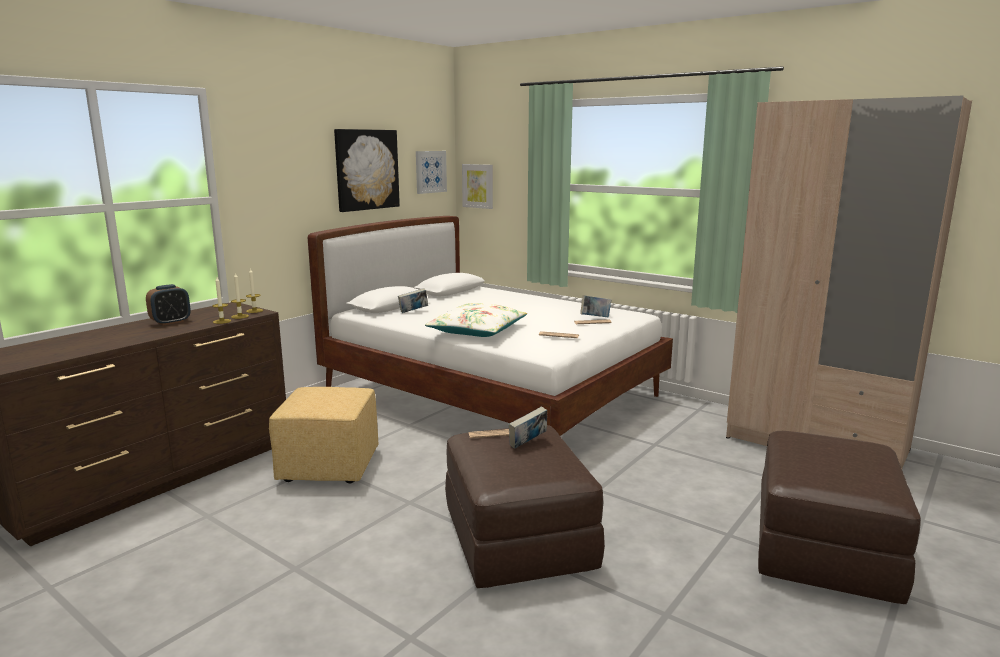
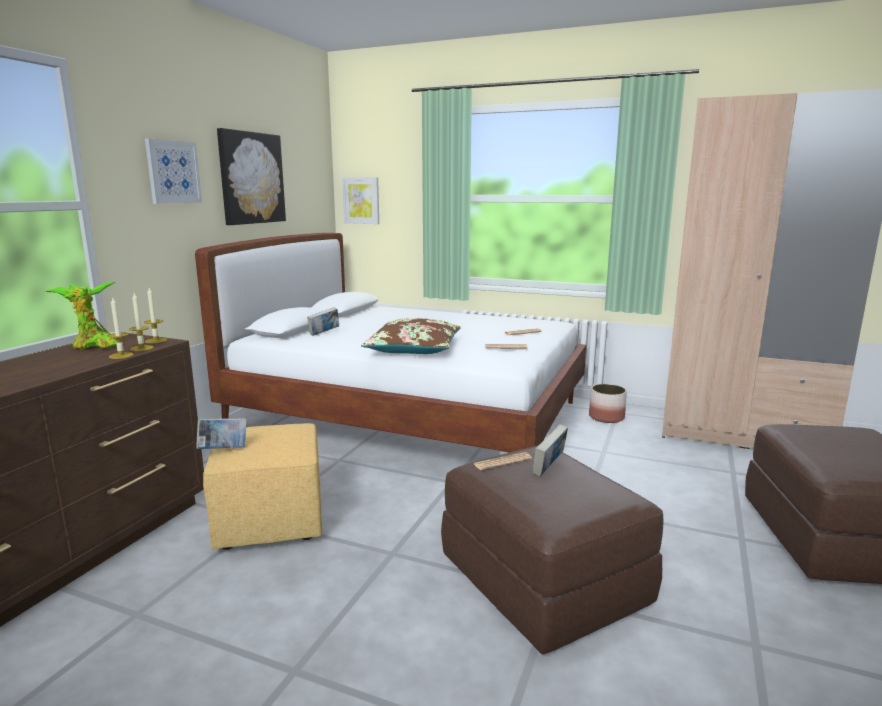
camera: 15 degrees left, 0 degrees up
alarm clock [146,284,191,325] -> none
picture [416,151,447,194] -> picture moved to [145,138,202,204]
white pillow [425,303,527,337] -> brown pillow [361,319,461,354]
book [580,295,611,317] -> book moved to [196,418,247,449]
none -> potted plant [45,282,117,350]
none -> planter [589,384,627,423]

